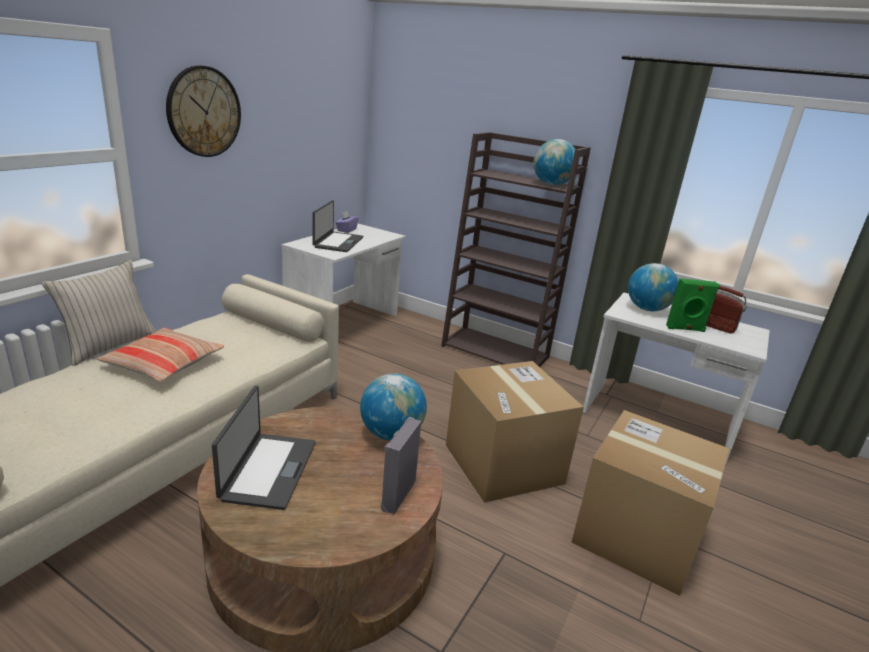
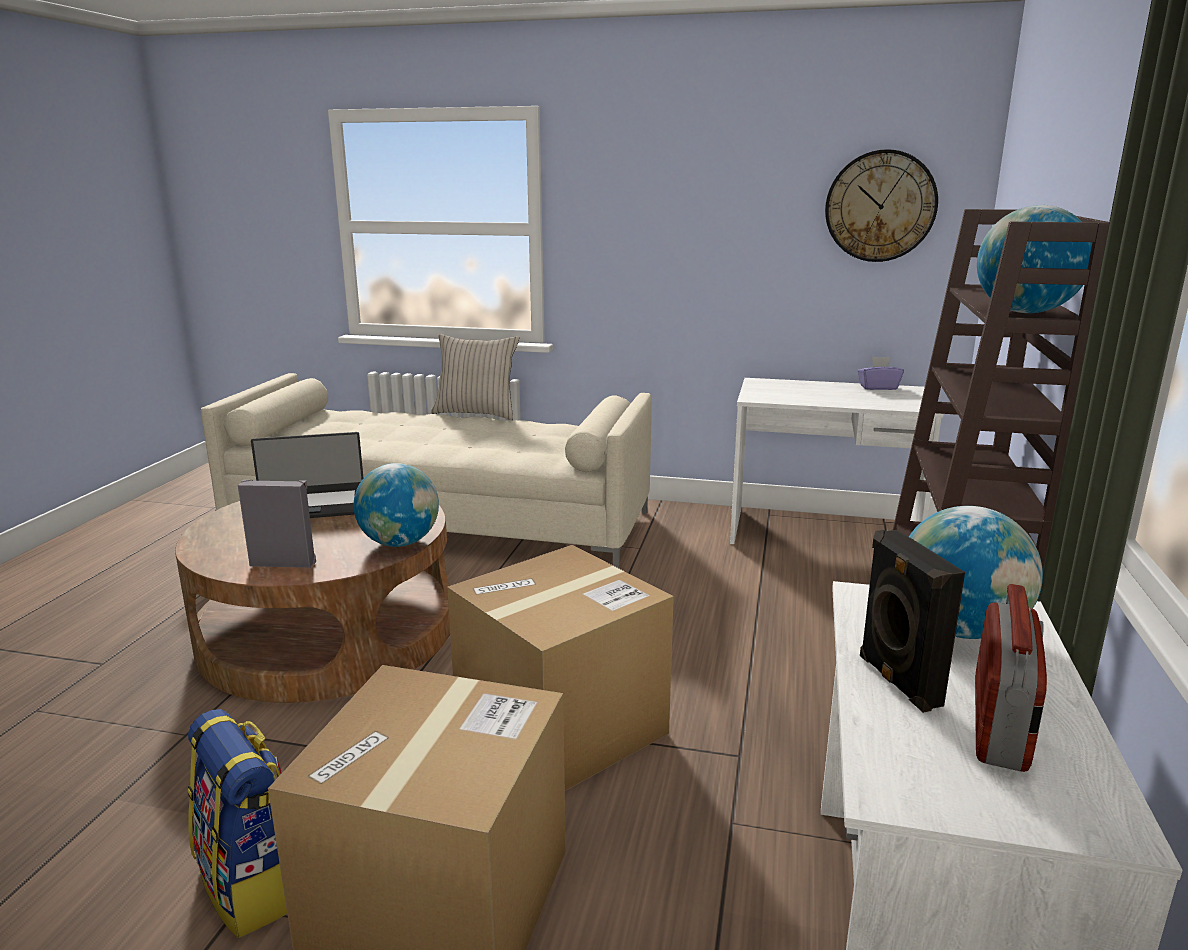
camera: 75 degrees right, 5 degrees down
pillow [96,328,224,382] -> none
wall clock [166,65,241,157] -> wall clock moved to [825,149,938,262]
laptop [313,200,363,252] -> none
green speaker [666,278,720,332] -> black speaker [860,530,965,713]
none -> backpack [188,709,287,938]

